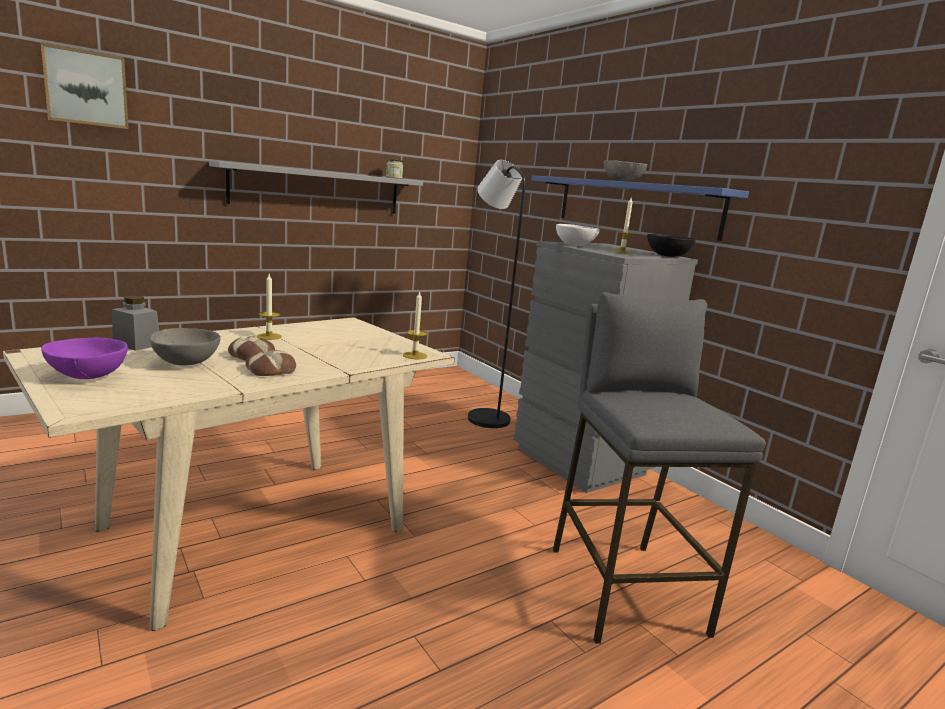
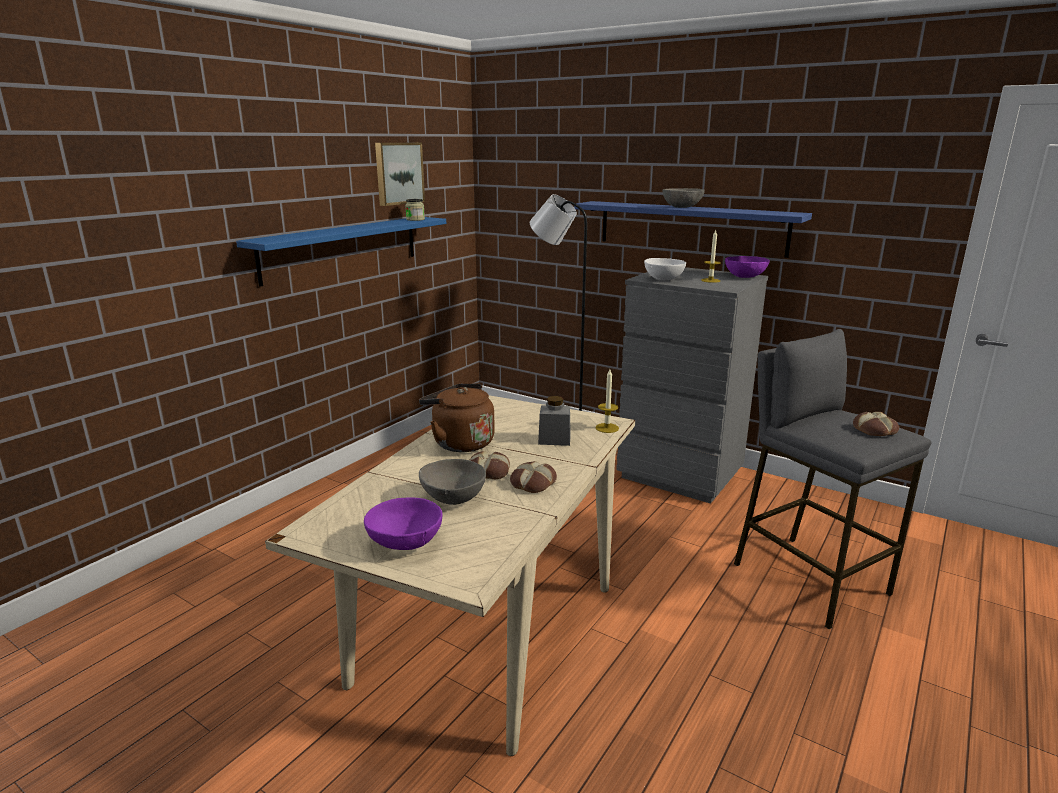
camera: 20 degrees left, 5 degrees up
picture [41,43,129,129] -> picture moved to [375,143,425,206]
grey jar [112,296,159,351] -> grey jar moved to [538,396,571,446]
grey shelf [209,161,423,214] -> blue shelf [236,217,446,287]
candle [257,274,282,340] -> brown kettle [419,383,495,452]
black bowl [647,234,696,257] -> purple bowl [725,256,770,278]
none -> bread [853,412,899,436]

